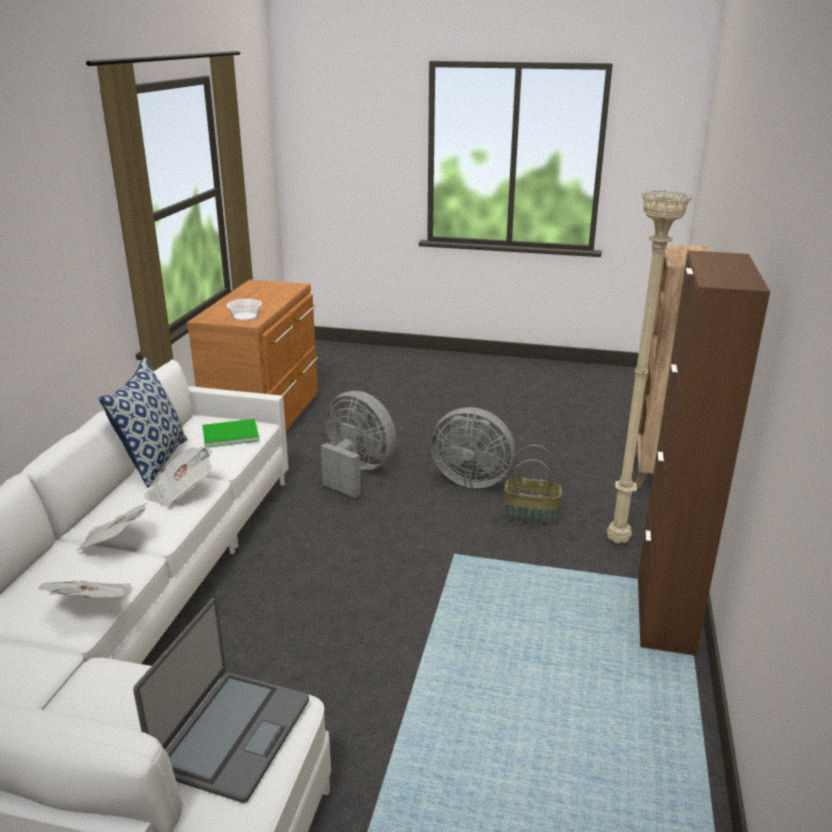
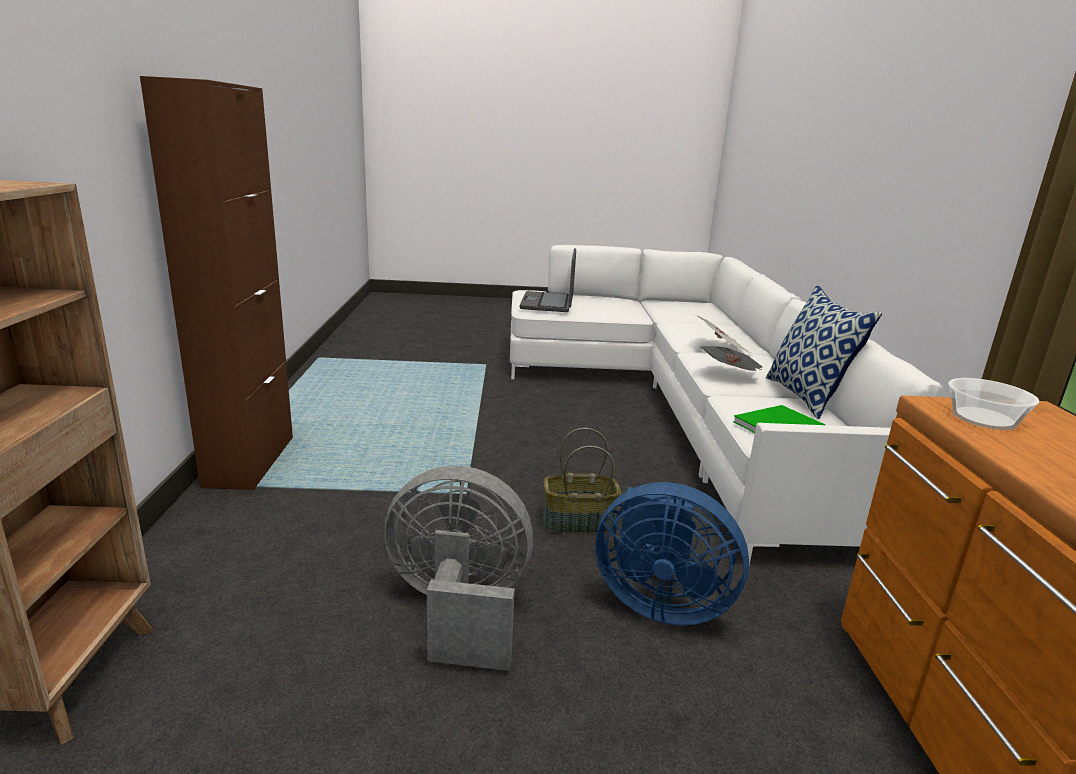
camera: 165 degrees right, 5 degrees down
newspaper [39,581,131,598] -> none
grey fan [321,391,396,498] -> blue fan [595,482,749,626]
basket [504,445,562,525] -> basket moved to [543,428,621,533]
beige floor lamp [607,190,692,544] -> none

